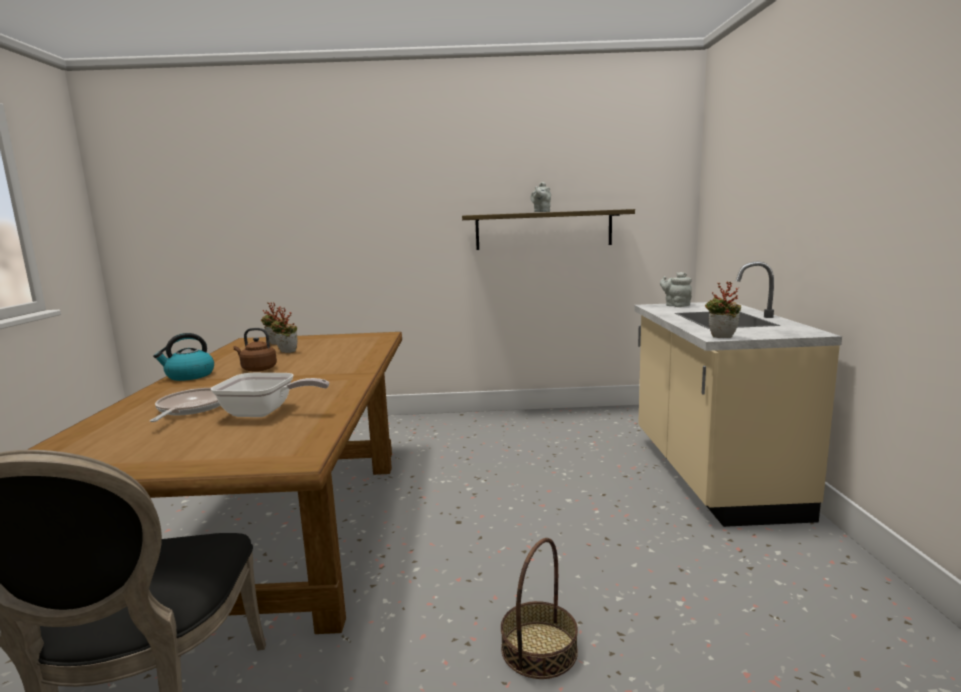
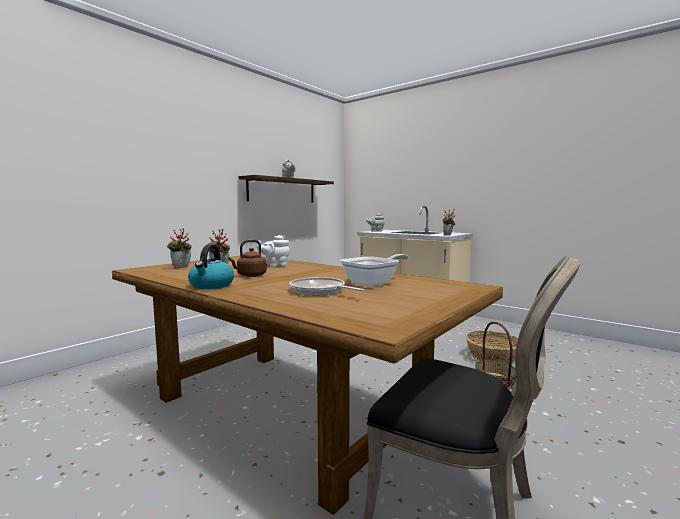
camera: 50 degrees left, 5 degrees down
none -> white teapot [257,235,290,267]
none -> basket [466,331,518,364]

